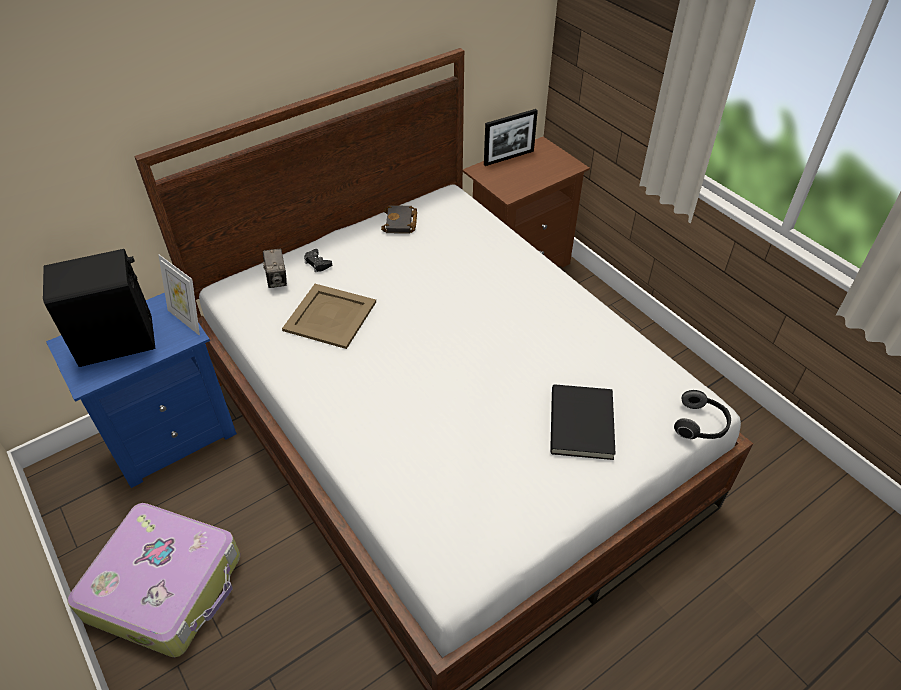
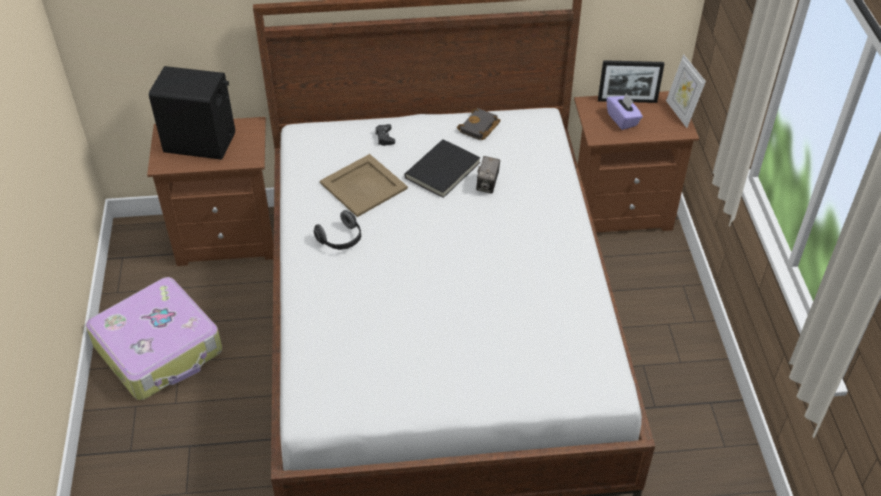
camera: 30 degrees right, 0 degrees up
blue nightstand [46,293,237,488] -> brown nightstand [147,117,274,266]
picture frame [158,254,200,336] -> picture frame moved to [666,54,706,128]
camera [263,249,287,288] -> camera moved to [476,156,500,194]
black book [550,384,616,460] -> black book moved to [404,139,480,198]
headphones [674,390,731,439] -> headphones moved to [313,210,361,250]
none -> purple tissue box [606,93,643,130]

